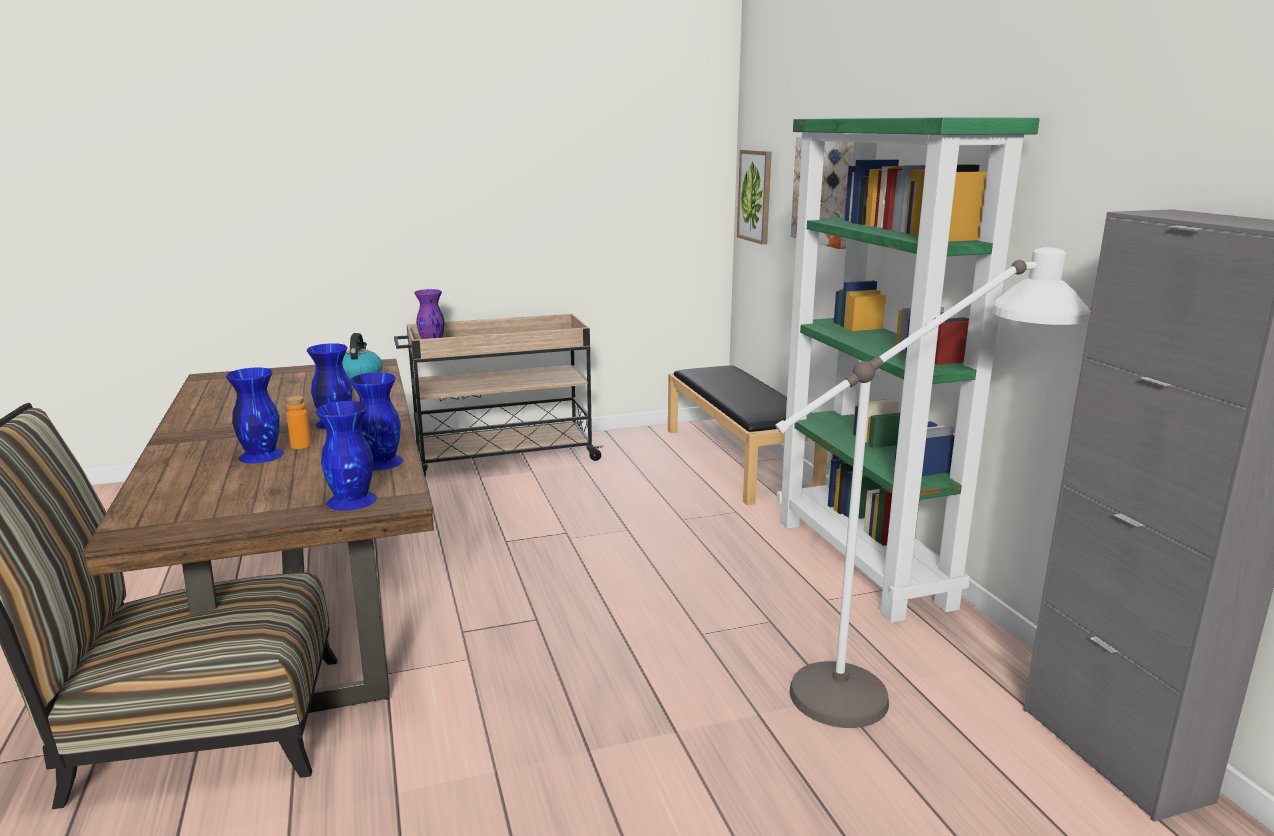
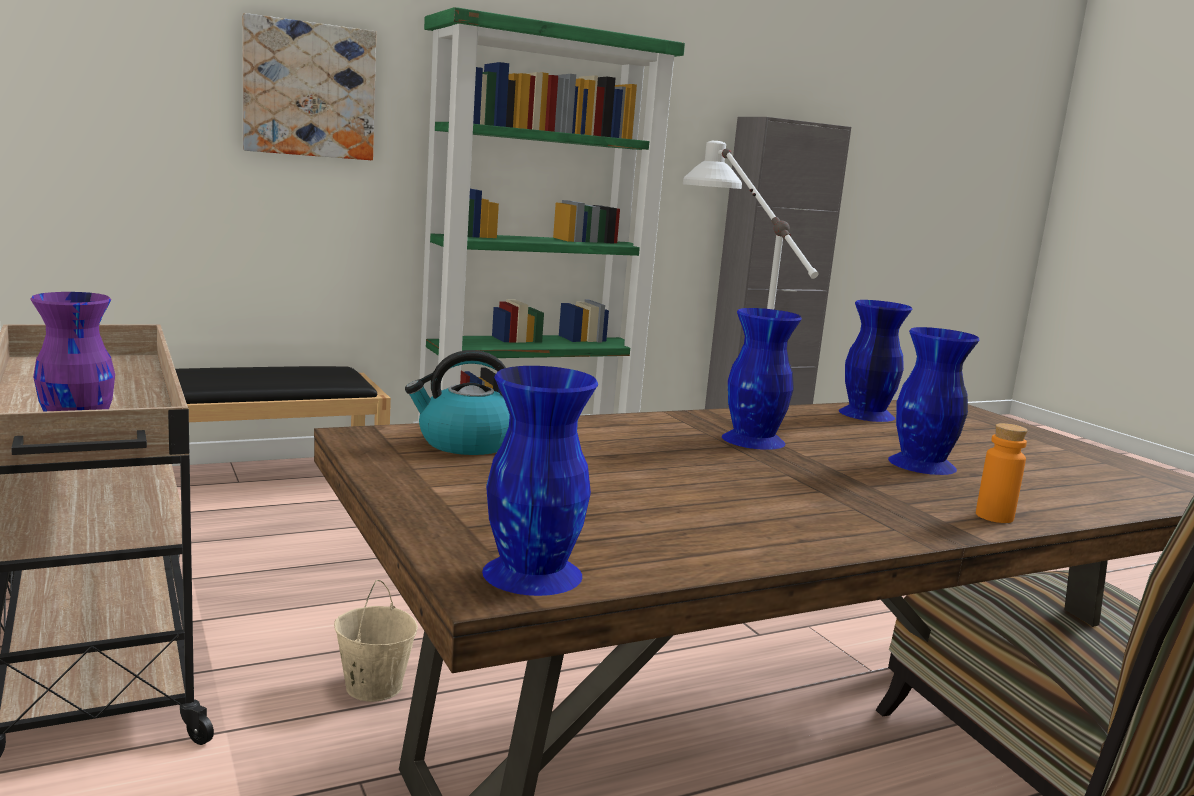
camera: 100 degrees left, 5 degrees down
orange bottle [286,396,311,449] -> orange bottle moved to [976,423,1028,523]
blue vase [316,401,377,511] -> blue vase moved to [482,366,598,596]
picture [737,150,772,245] -> none
none -> beige bucket [334,580,418,702]

